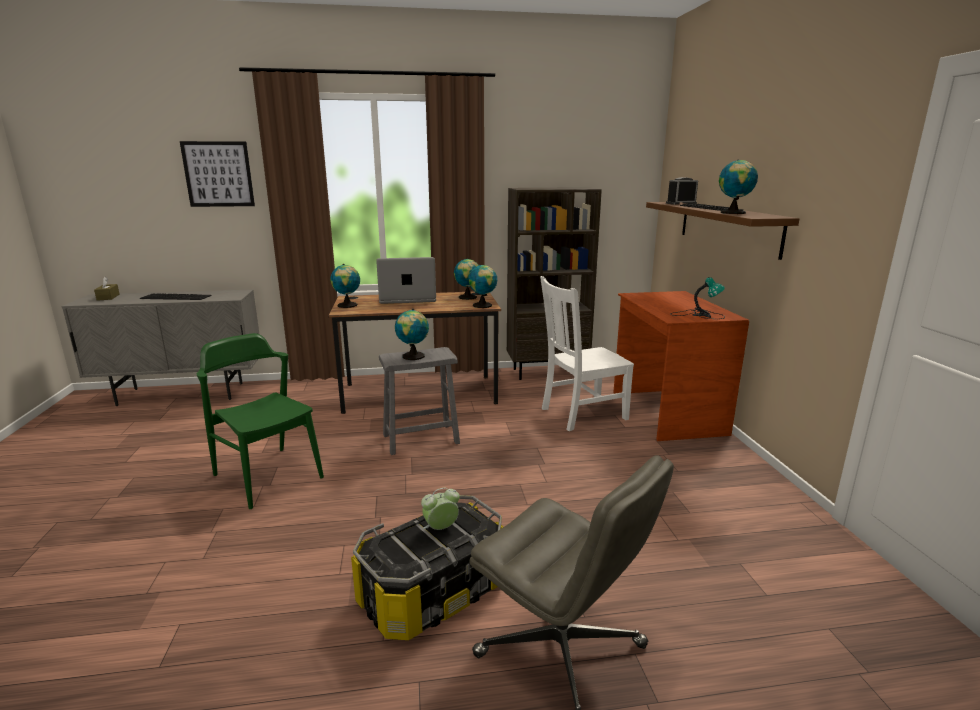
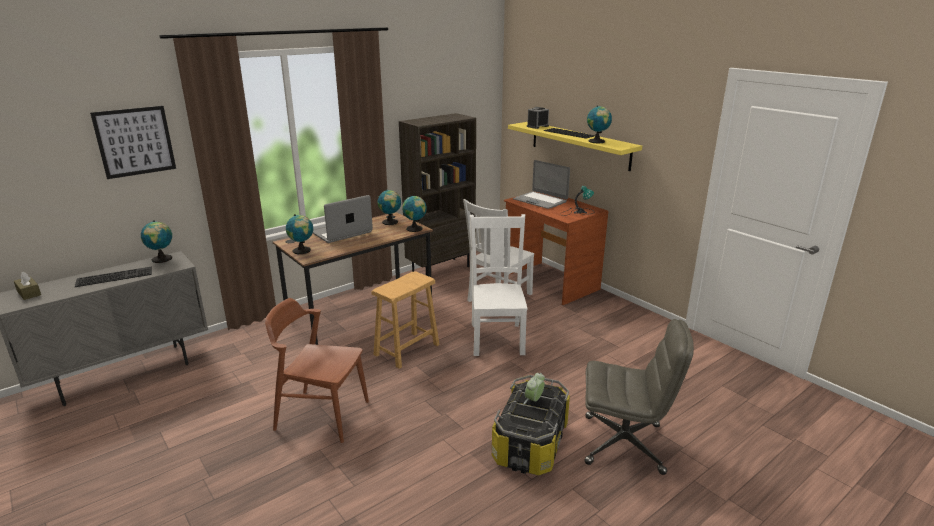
camera: 30 degrees left, 5 degrees up
green chair [197,333,324,509] -> brown chair [265,298,369,443]
grey stool [379,347,460,455] -> brown stool [371,271,440,369]
globe [395,309,429,360] -> globe moved to [141,220,172,263]
brown shelf [646,202,800,260] -> yellow shelf [508,122,642,171]
none -> white chair [470,214,527,356]
none -> laptop [513,160,570,209]

